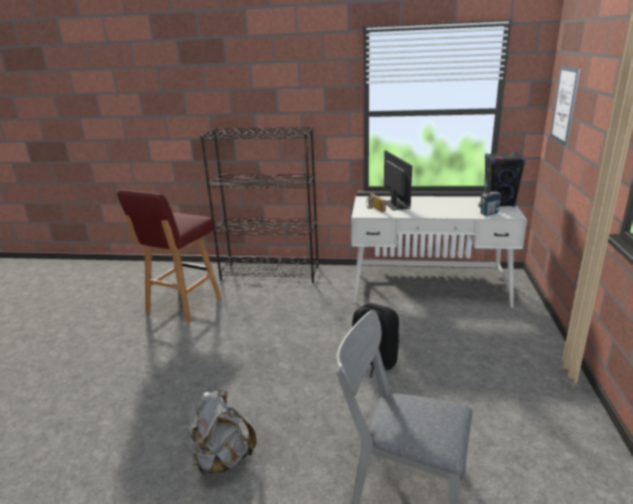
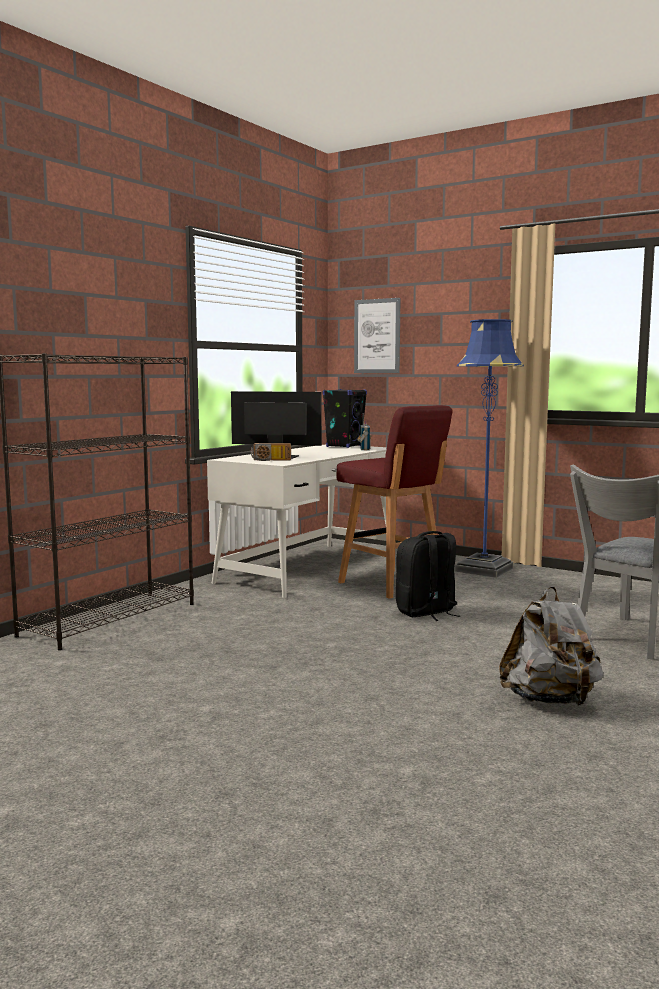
camera: 65 degrees left, 15 degrees down
red stool [117,190,222,323] -> red stool moved to [336,405,453,599]
none -> blue floor lamp [455,319,524,578]

